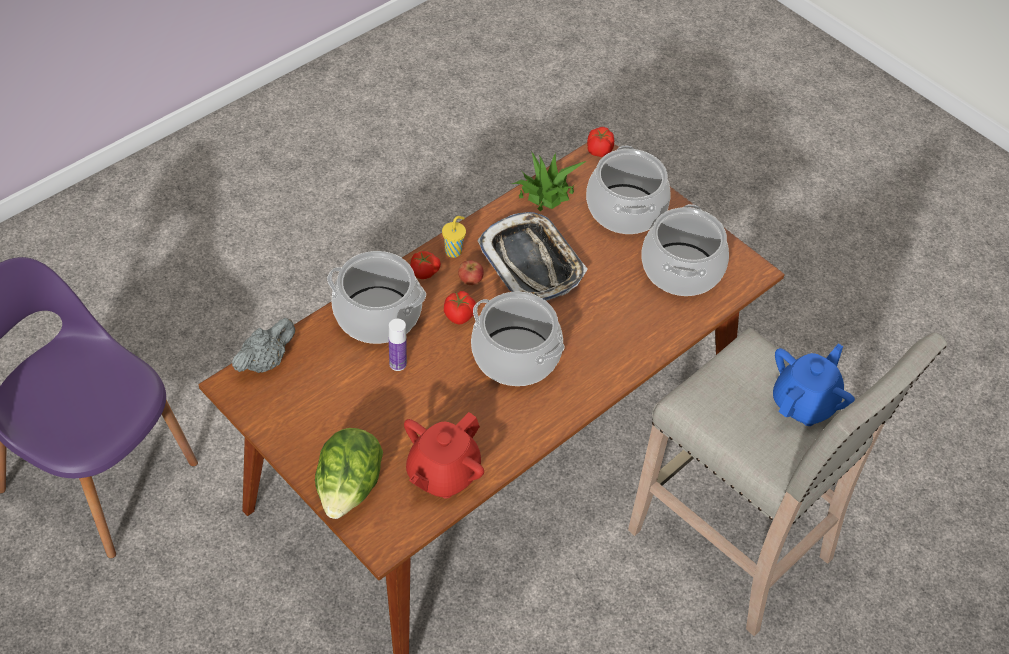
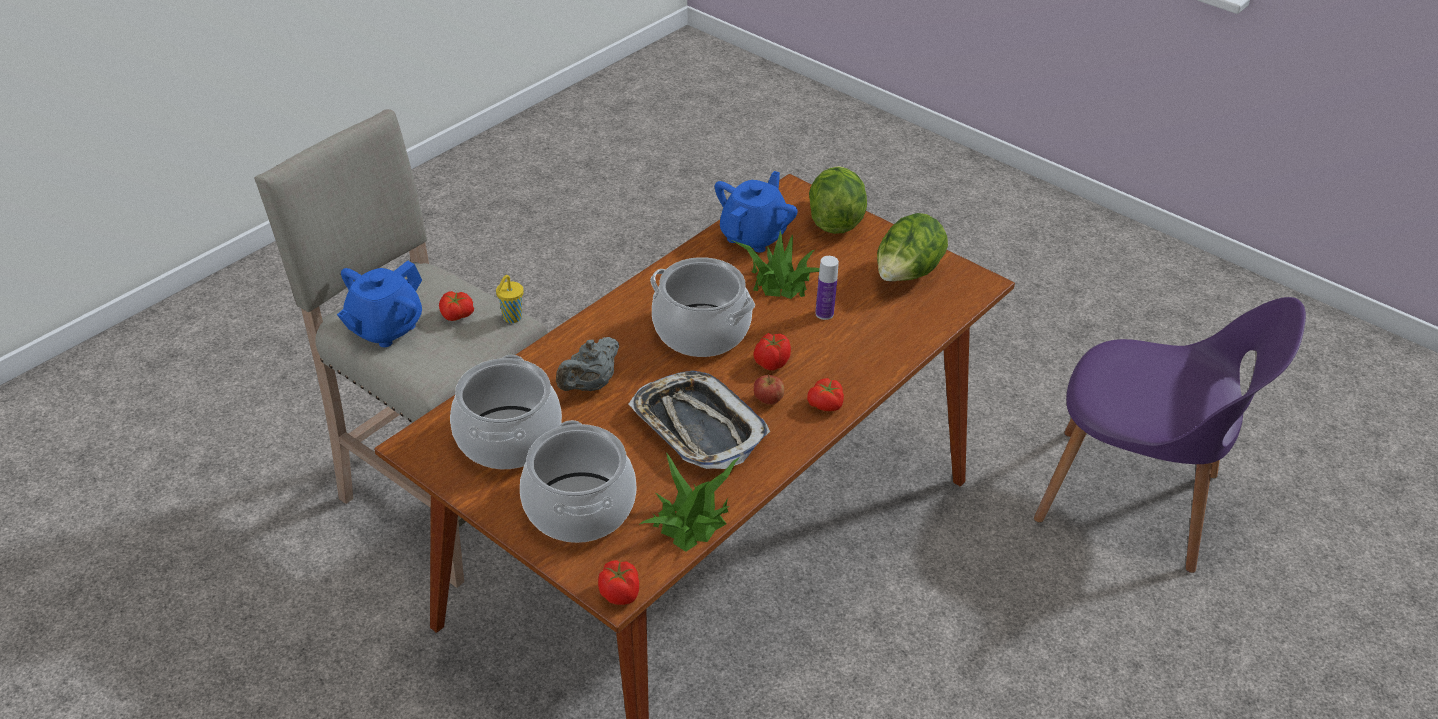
camera: 175 degrees right, 10 degrees down
grey teapot [232,318,295,373] -> grey teapot moved to [556,337,619,391]
cooking pot [327,251,426,344] -> none
red teapot [404,412,484,499] -> blue teapot [715,171,798,252]
yellow cup [442,216,466,258] -> yellow cup moved to [496,275,524,323]
none -> tomato [439,291,474,321]
none -> potted plant [732,231,820,299]
none -> lettuce [877,213,948,281]

